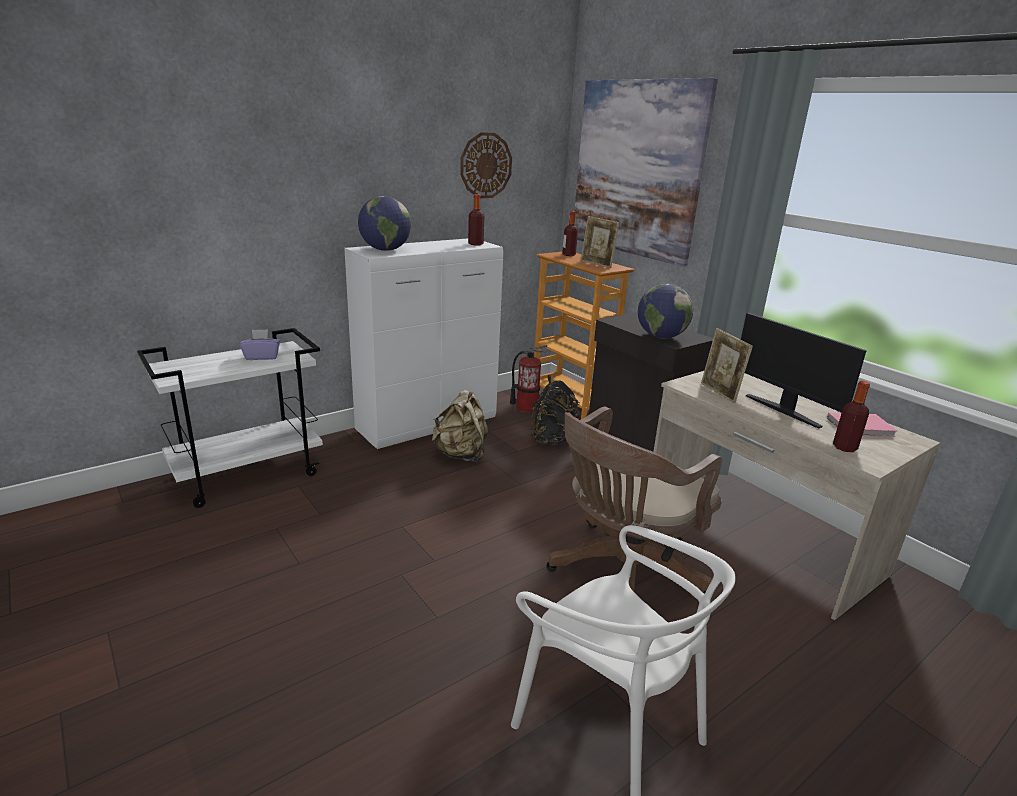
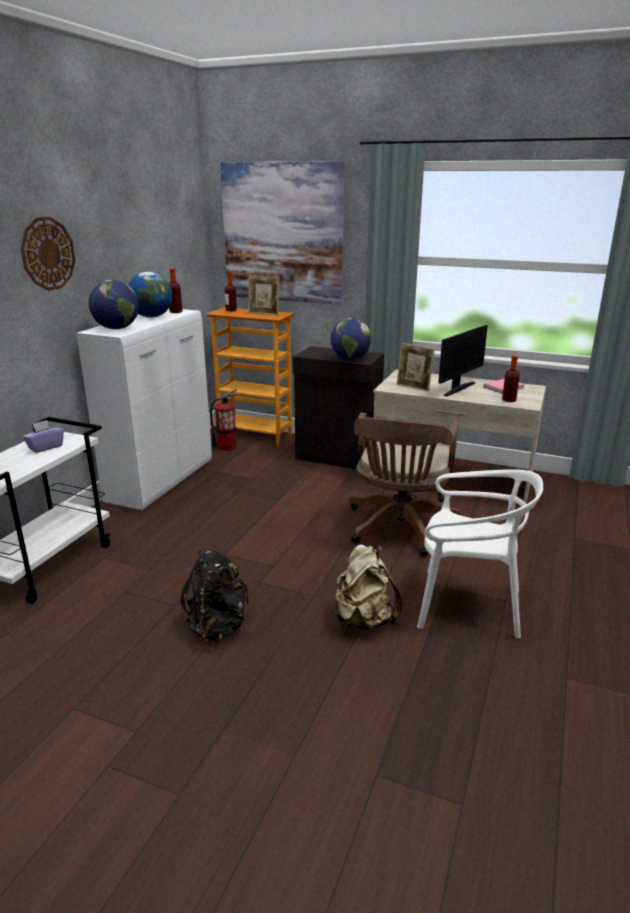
camera: 30 degrees left, 0 degrees up
beige backpack [432,390,488,462] -> beige backpack moved to [334,544,402,630]
wall clock [460,132,512,198] -> wall clock moved to [20,217,75,291]
black backpack [531,375,581,445] -> black backpack moved to [180,550,249,642]
monitor [741,313,867,429] -> monitor turned 75 degrees counterclockwise [438,325,488,396]
none -> globe [128,272,172,318]

